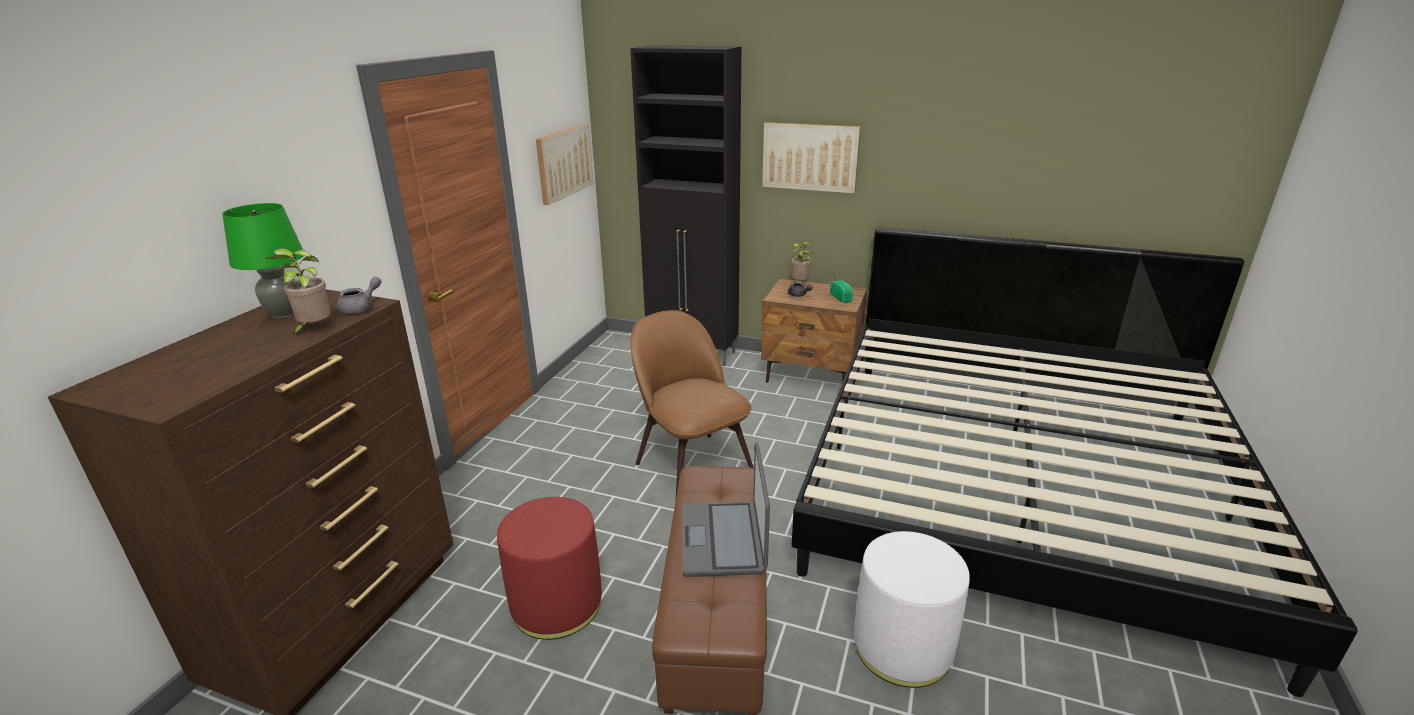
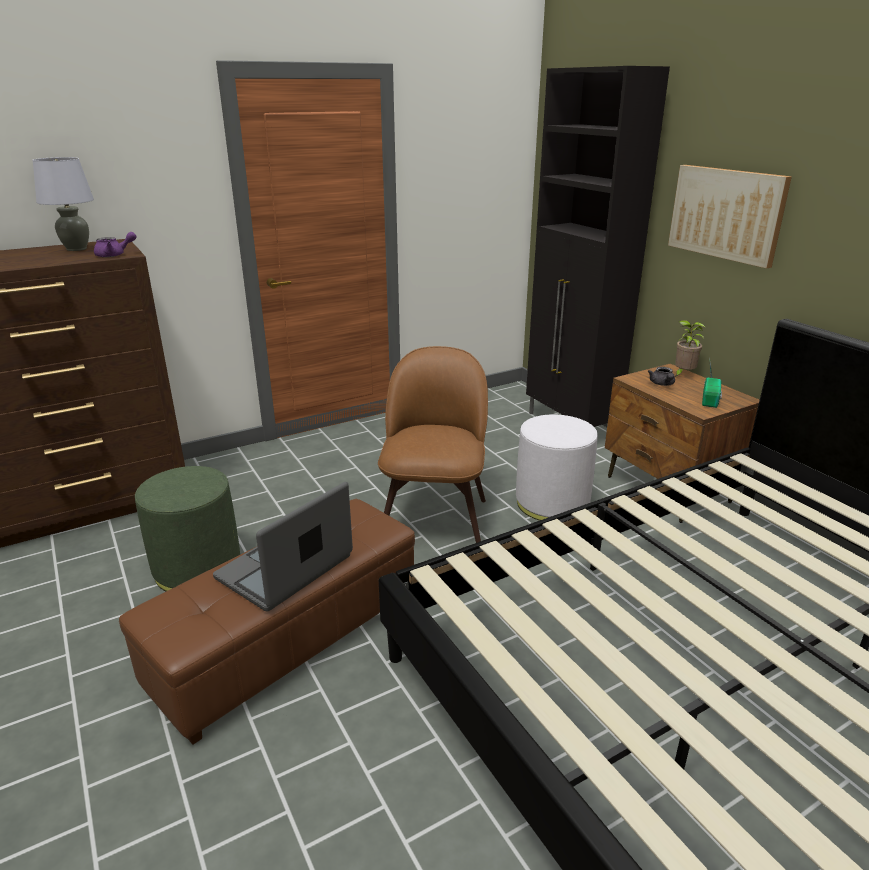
camera: 40 degrees right, 0 degrees up
green table lamp [222,203,303,319] -> grey table lamp [32,157,94,251]
potted plant [265,248,331,335] -> none
grey teapot [337,277,382,314] -> purple teapot [94,232,137,257]
red ottoman [497,497,602,640] -> green ottoman [135,466,240,591]
picture [536,124,594,205] -> none
white ottoman [854,531,970,688] -> white ottoman moved to [516,414,598,521]

